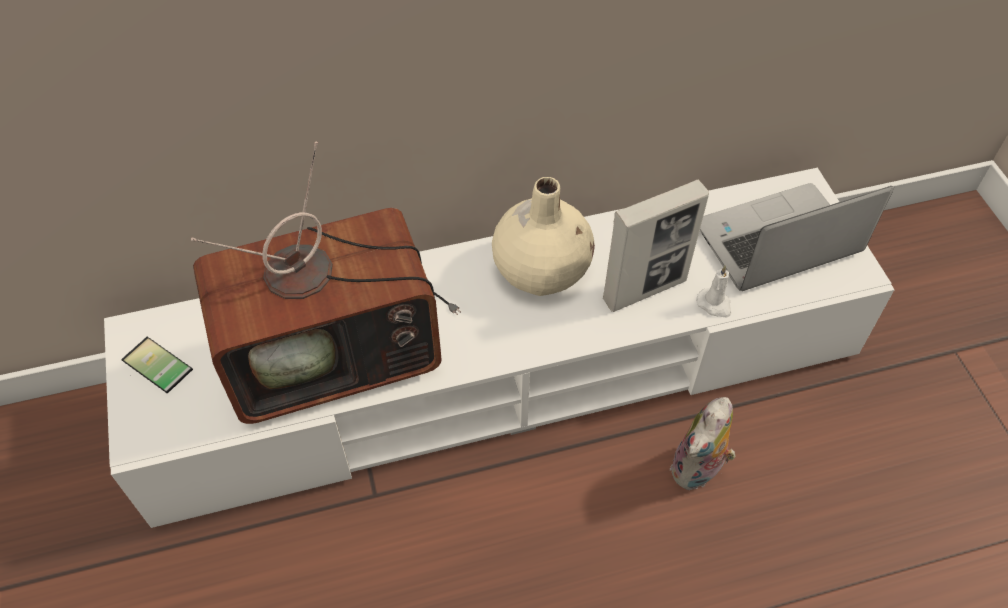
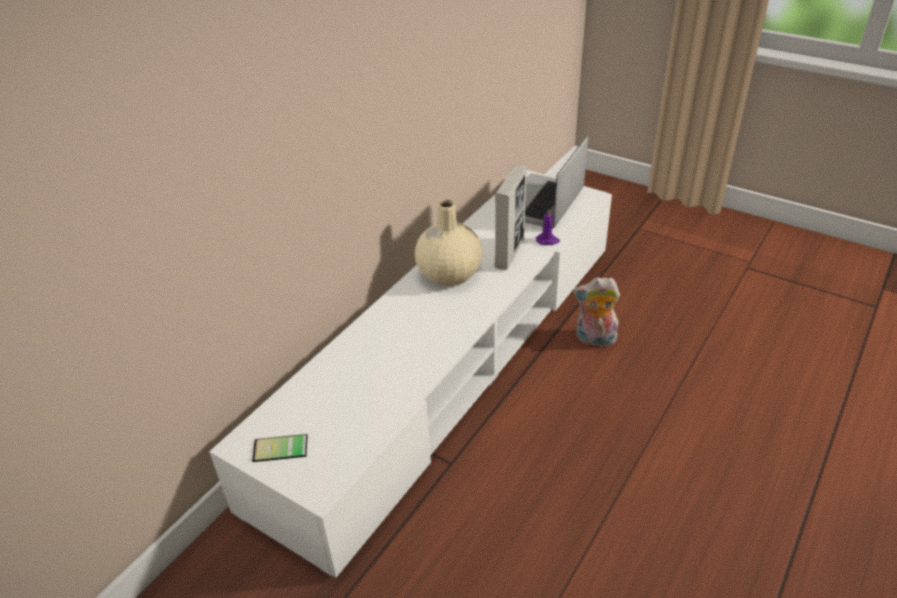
camera: 40 degrees left, 15 degrees down
television [191,142,461,424] -> none
plush toy [670,397,735,490] -> plush toy turned 105 degrees clockwise [573,277,620,347]
white candle [696,265,731,318] -> purple candle [536,208,560,245]

